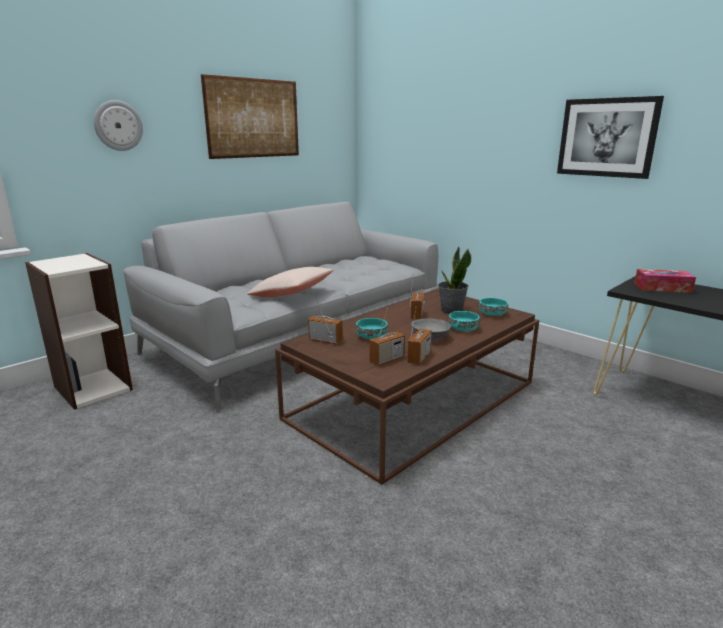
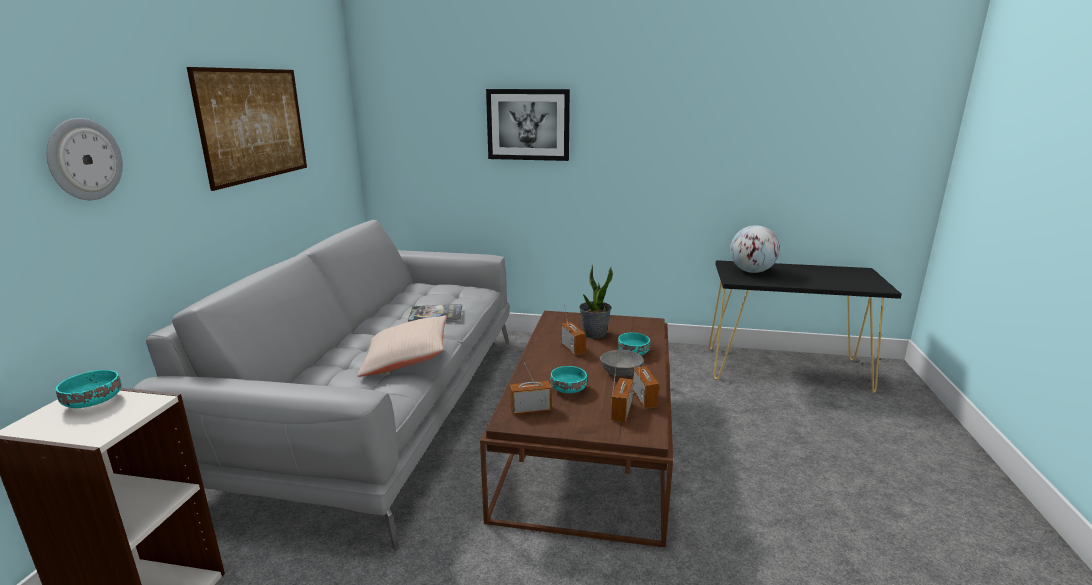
camera: 35 degrees left, 0 degrees up
turquoise bowl [479,298,508,315] -> turquoise bowl moved to [56,370,122,408]
picture [557,96,664,179] -> picture moved to [486,89,570,161]
tissue box [634,269,696,293] -> globe [730,225,780,273]
none -> book [408,304,462,322]

